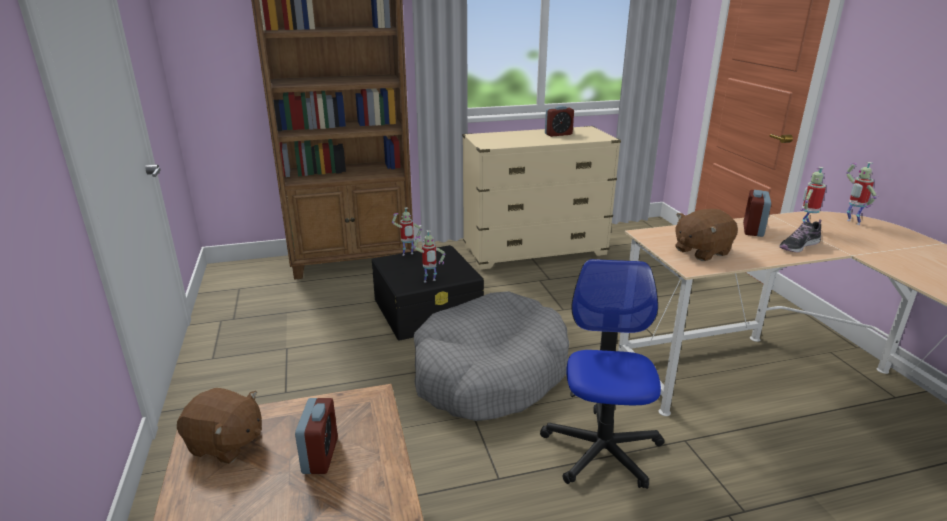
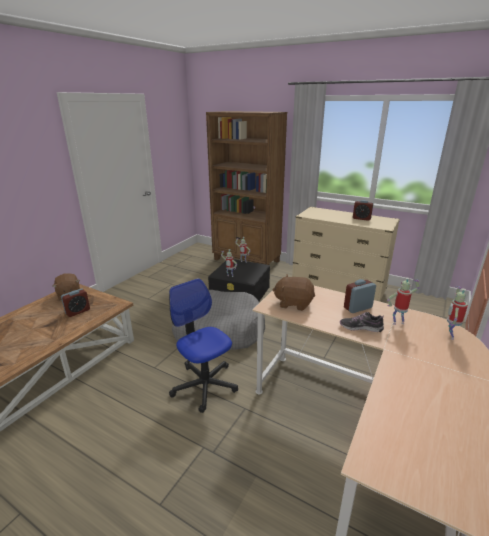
camera: 45 degrees right, 0 degrees up
office chair [540,259,665,489] -> office chair turned 90 degrees counterclockwise [169,278,238,413]

